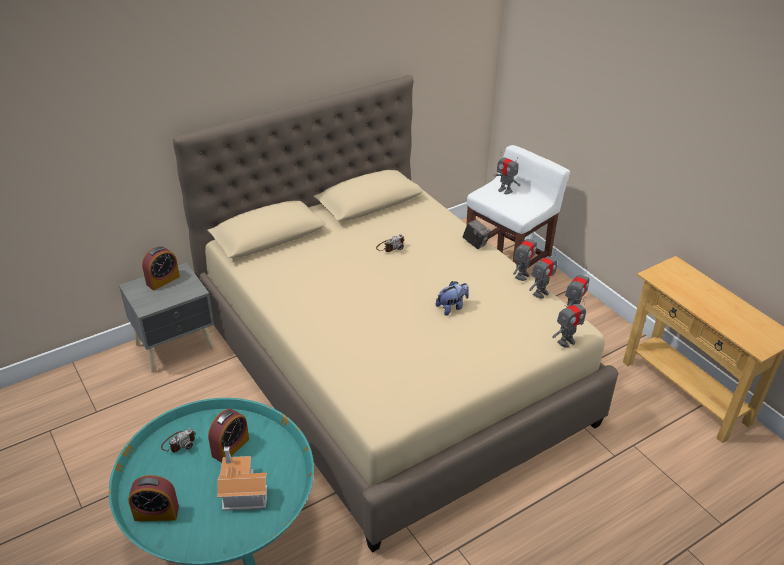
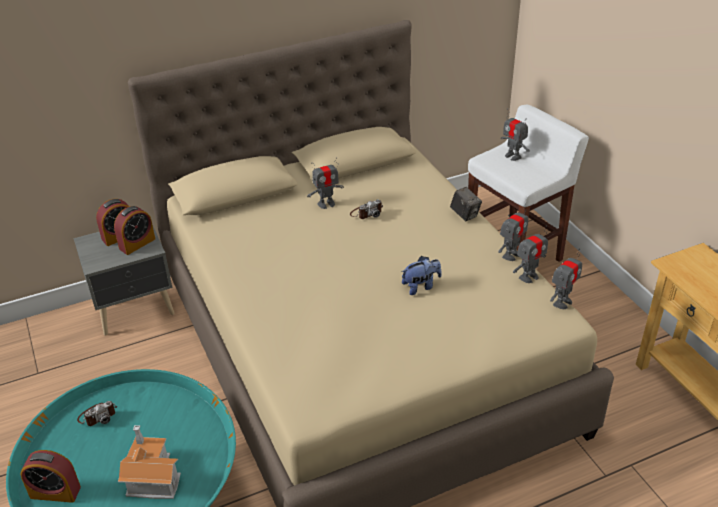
camera: 10 degrees right, 0 degrees up
alarm clock [208,409,249,463] -> alarm clock moved to [114,206,155,255]
toy robot [552,297,586,348] -> toy robot moved to [307,157,344,209]

